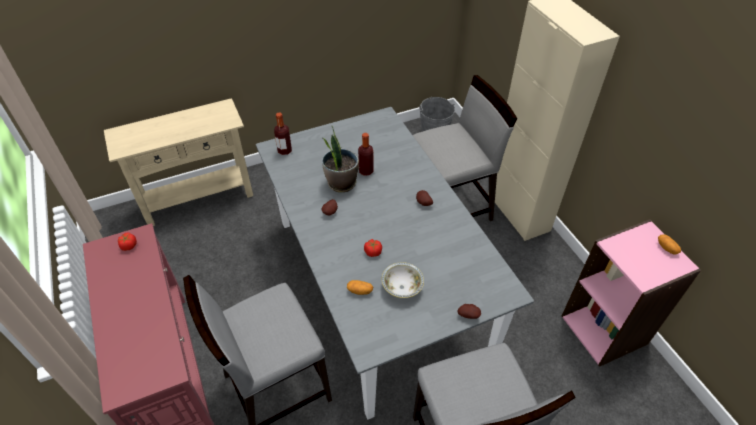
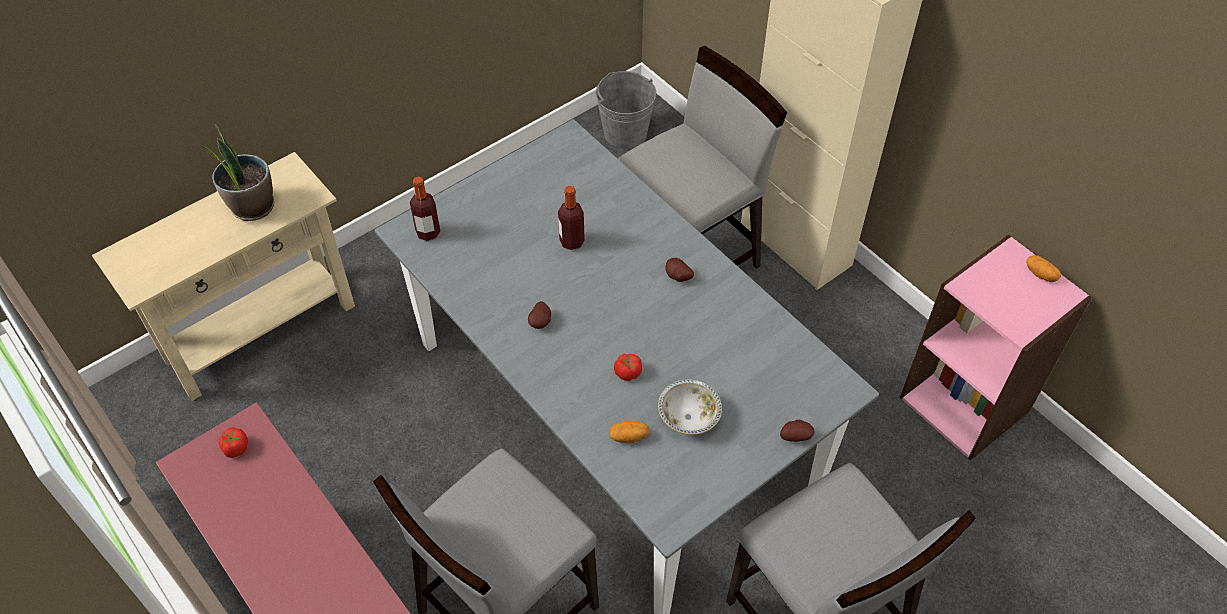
camera: 15 degrees left, 5 degrees up
potted plant [321,126,359,192] -> potted plant moved to [203,124,274,221]

